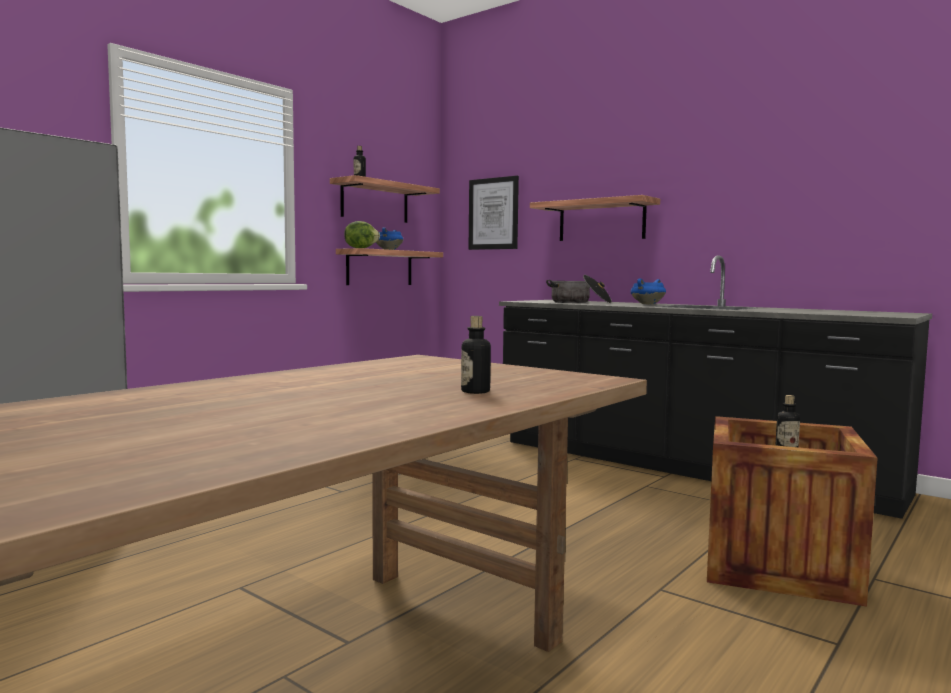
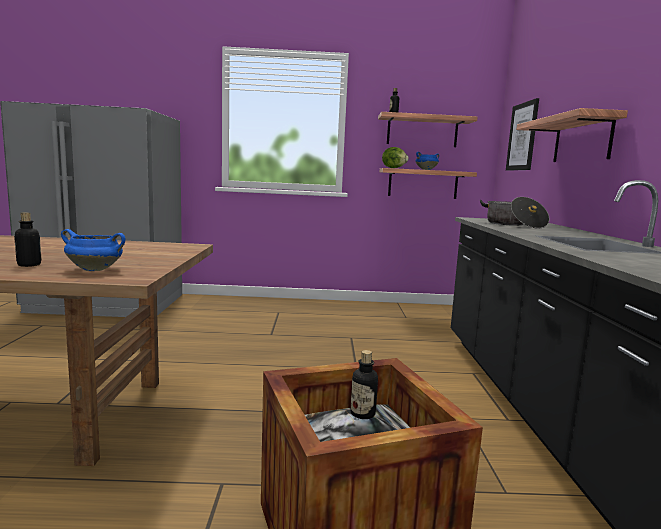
camera: 50 degrees right, 5 degrees up
blue cooking pot [631,279,666,305] -> blue cooking pot moved to [61,229,126,271]

